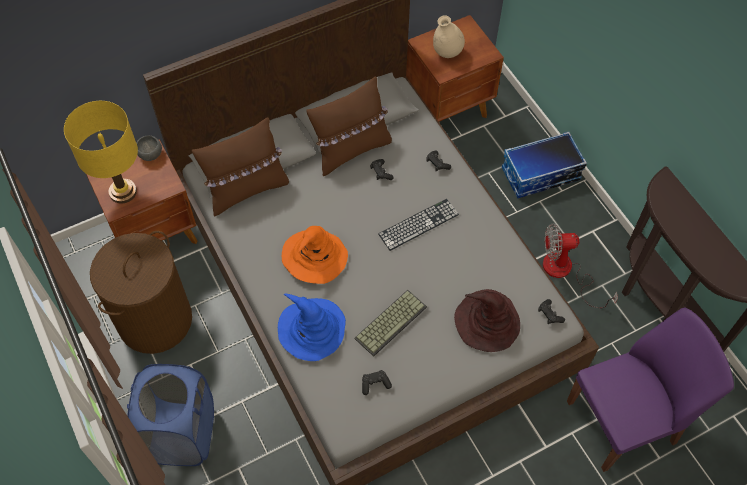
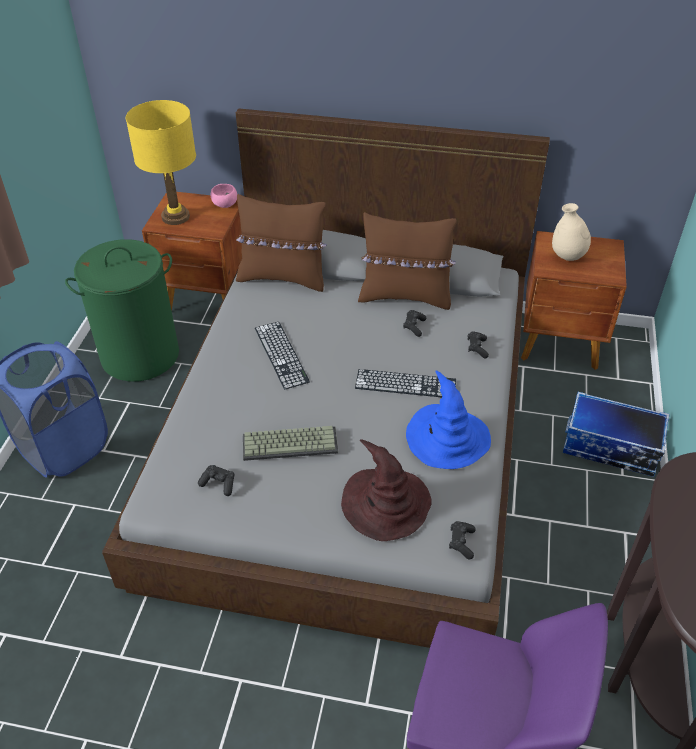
camera: 40 degrees right, 15 degrees down
brown laundry basket [90,231,192,354] -> green laundry basket [65,239,179,382]
grey bowl [136,135,162,161] -> pink bowl [211,184,237,208]
blue hat [278,293,346,361] -> blue hat moved to [406,370,491,469]
orange hat [282,226,348,284] -> keyboard [255,322,310,390]
fan [543,223,618,308] -> none

